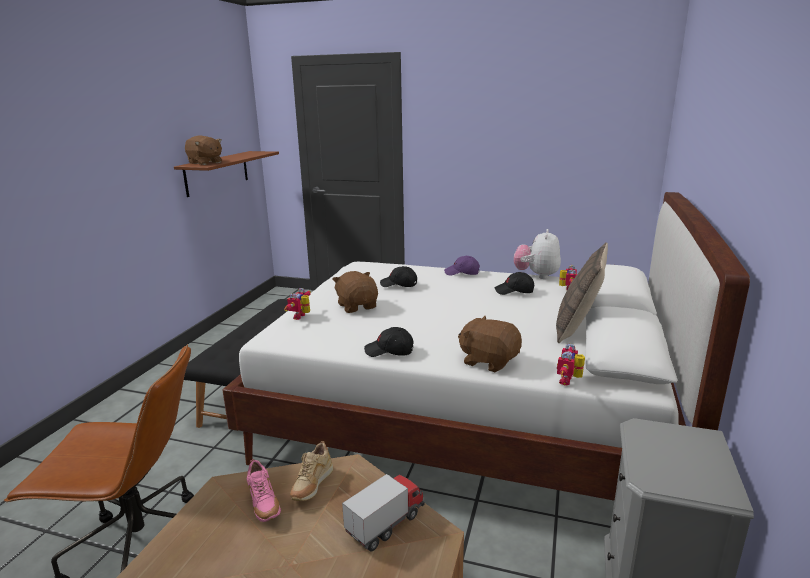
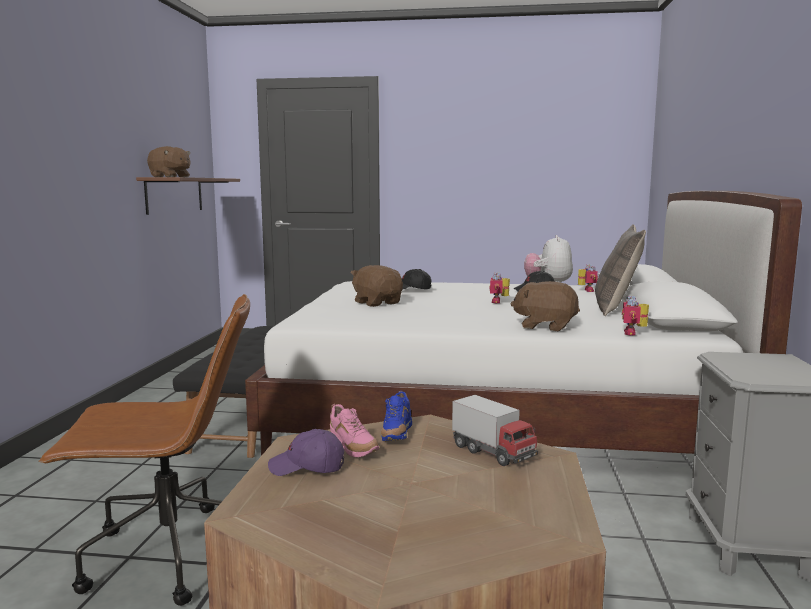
camera: 10 degrees left, 10 degrees down
toy robot [284,288,311,320] -> toy robot moved to [490,272,510,303]
beige shoe [290,441,333,501] -> blue shoe [381,391,412,441]
toy truck [342,474,424,552] -> toy truck turned 105 degrees clockwise [452,395,538,466]
black cap [364,327,414,357] -> none
purple cap [444,256,480,276] -> purple cap moved to [268,429,344,476]

